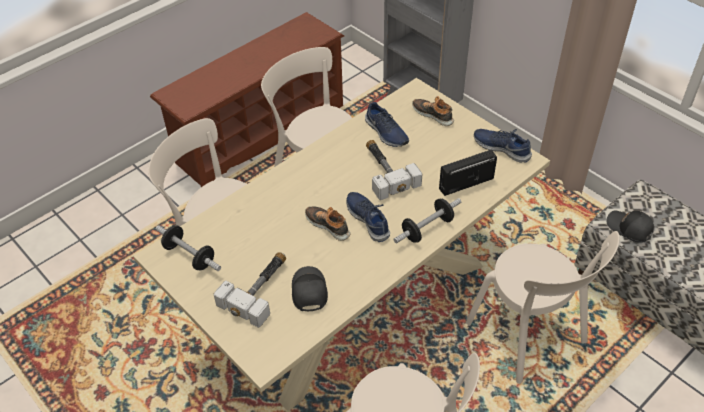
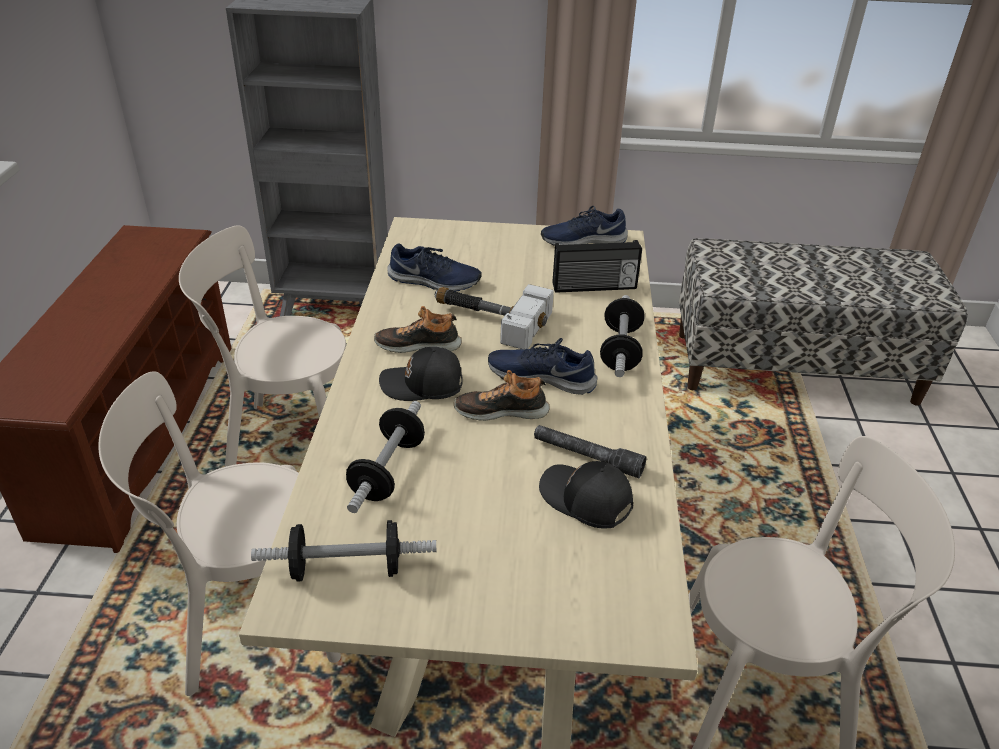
camera: 45 degrees left, 10 degrees down
hammer [214,252,286,328] -> none
shoe [412,96,454,126] -> shoe moved to [374,306,462,353]
radio [439,150,497,196] -> radio turned 120 degrees counterclockwise [552,240,642,293]
beige chair [466,231,619,384] -> none
black cap [606,211,654,243] -> black cap moved to [379,347,463,401]
none -> dumbbell [346,401,425,513]
none -> grey flashlight [534,425,647,478]

